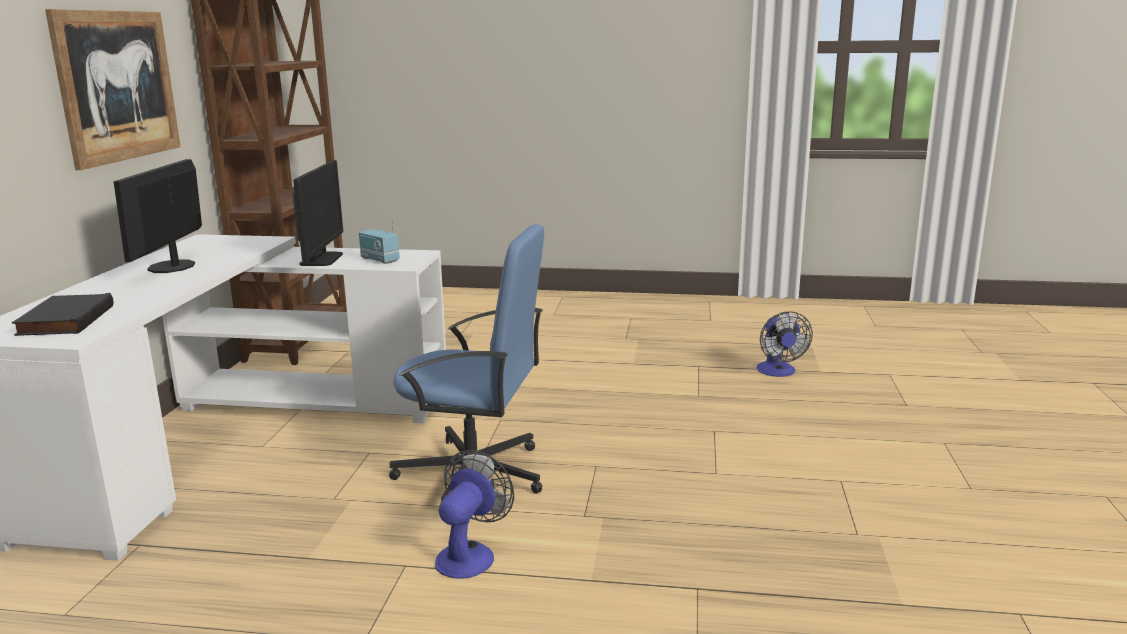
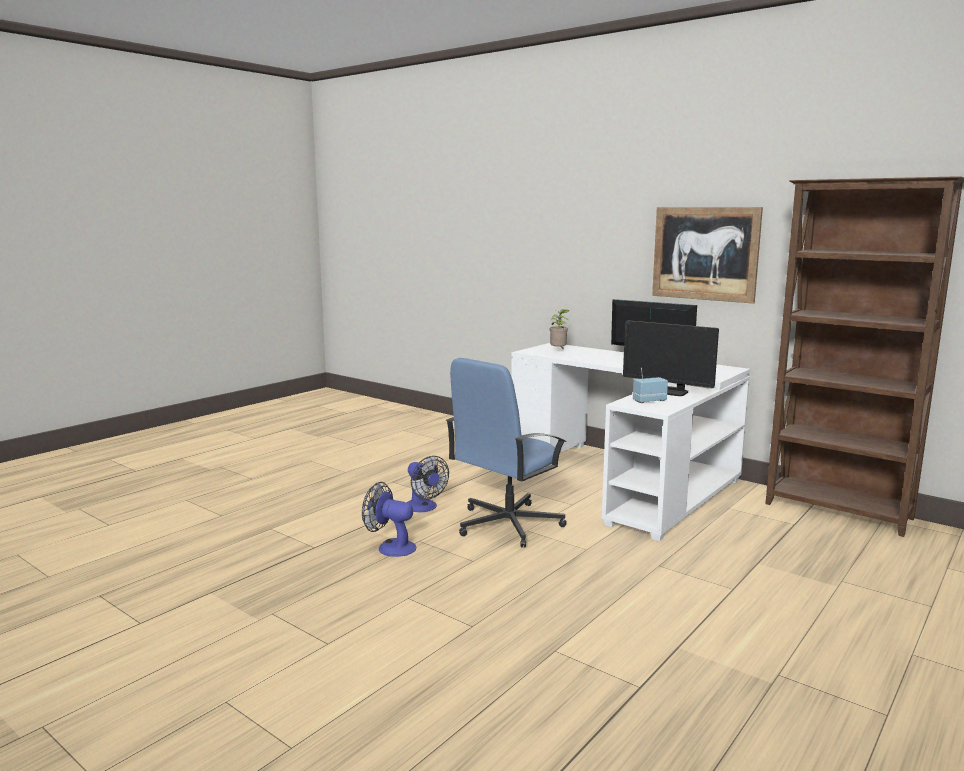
camera: 120 degrees right, 5 degrees down
black book [12,293,113,336] -> potted plant [549,309,570,348]
fan [757,312,813,377] -> fan moved to [362,482,416,557]

